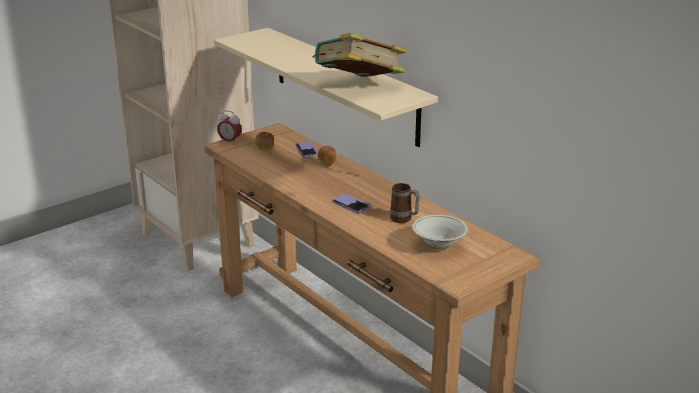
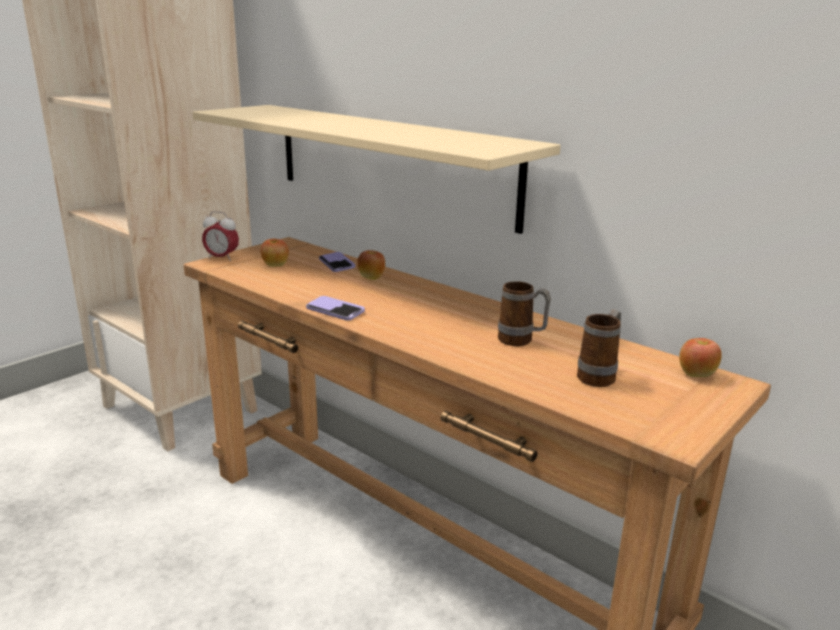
camera: 10 degrees left, 5 degrees down
book [313,33,407,77] -> none
phone [333,193,370,214] -> phone moved to [306,296,365,321]
white bowl [412,215,468,249] -> mug [577,309,621,387]
none -> apple [679,338,722,377]

